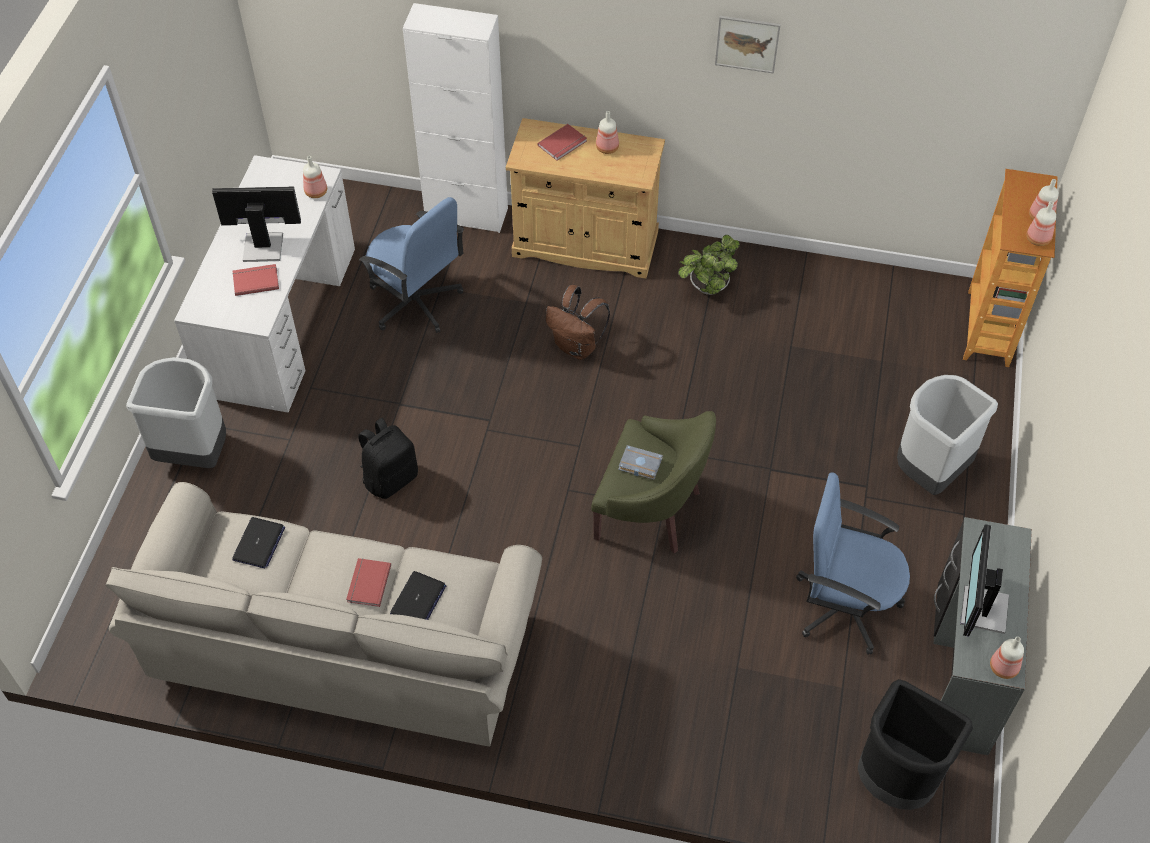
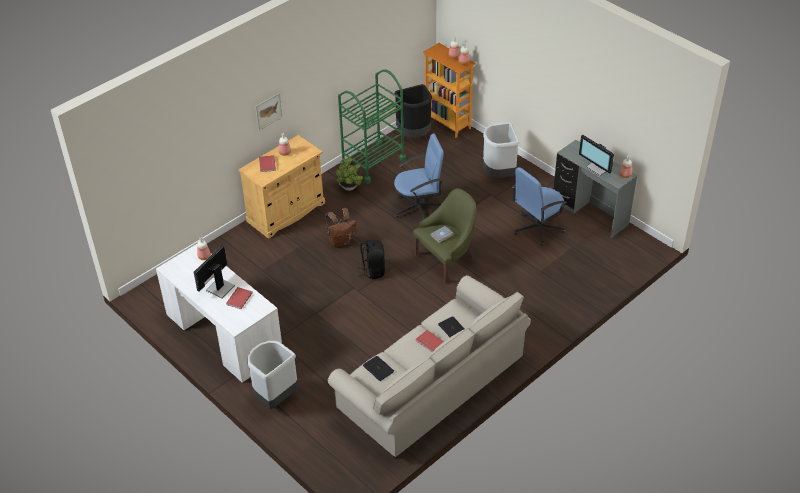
camera: 55 degrees left, 10 degrees down
black backpack [358,418,418,499] -> black backpack moved to [357,240,385,279]
blue office chair [359,197,464,333] -> blue office chair moved to [394,134,443,220]
white cabinet [403,3,508,233] -> none
picture [715,16,781,74] -> picture moved to [255,93,282,130]
black trash can [858,679,973,810] -> black trash can moved to [395,84,432,138]
none -> green cart [338,69,406,184]

